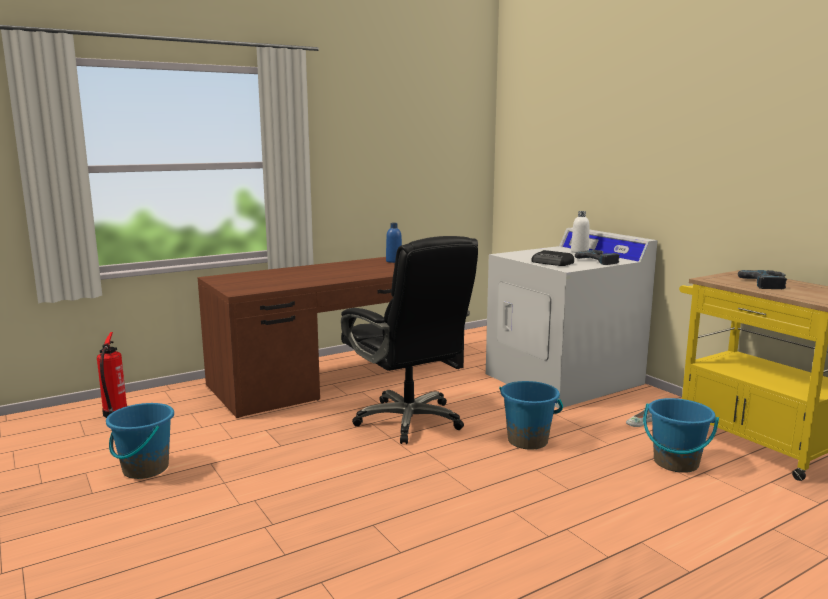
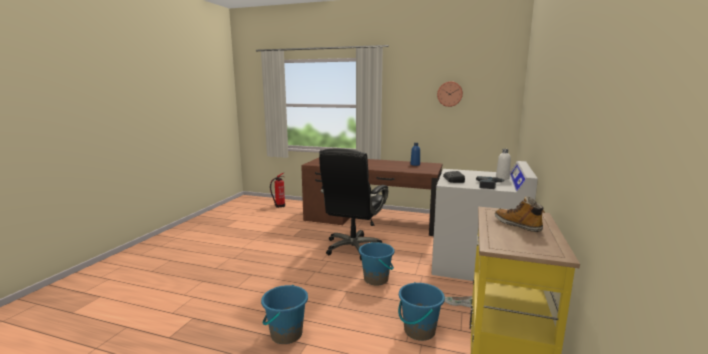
camera: 50 degrees right, 0 degrees up
blue bucket [106,403,174,479] -> blue bucket moved to [261,285,308,344]
power drill [738,270,787,289] -> boot [495,196,545,232]
none -> wall clock [437,82,463,107]

